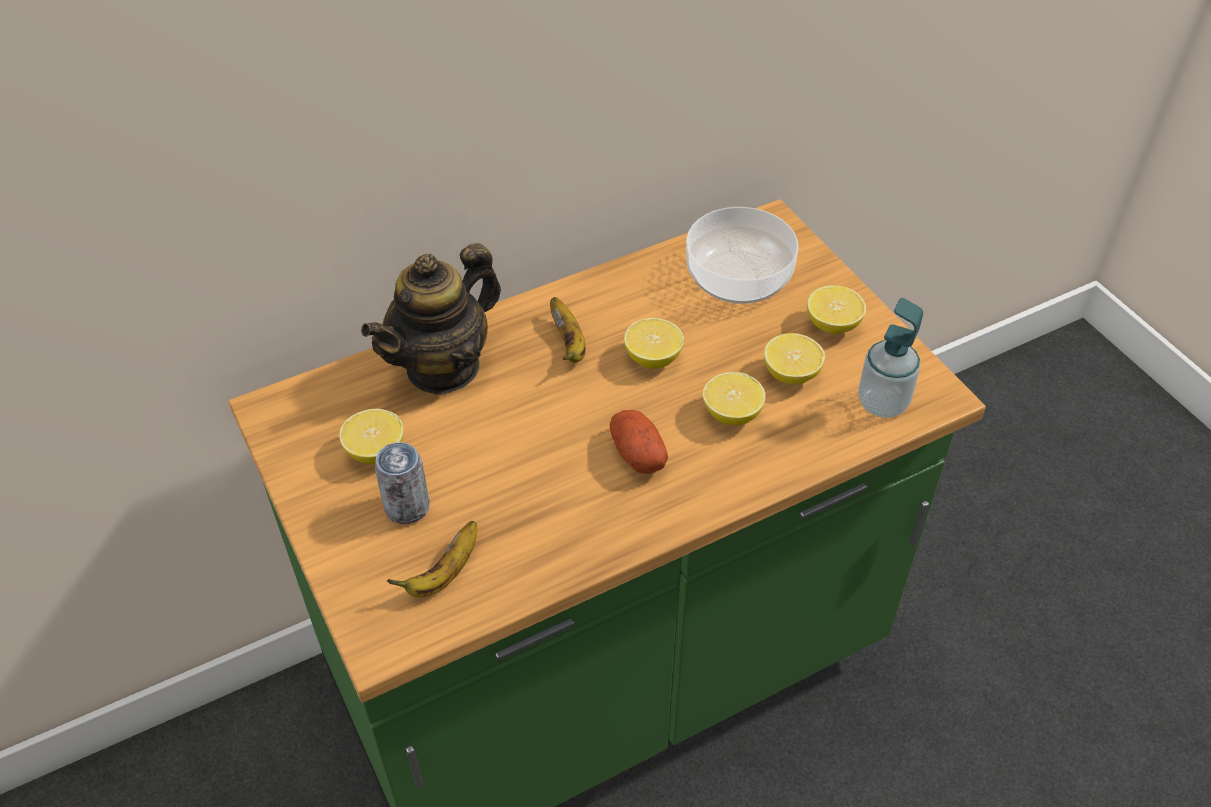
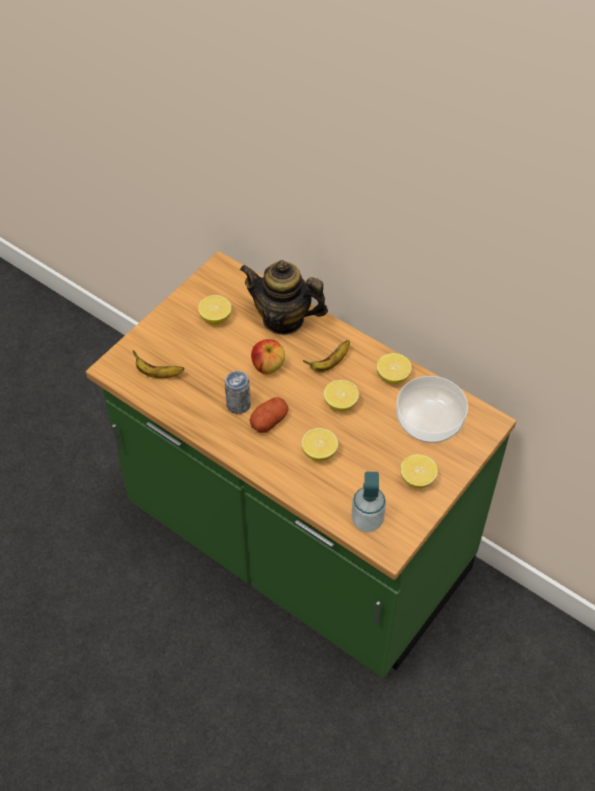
camera: 65 degrees right, 5 degrees up
can [375,442,430,524] -> can moved to [225,371,251,414]
lemon [764,333,825,385] -> lemon moved to [376,353,412,384]
none -> apple [251,339,285,374]

